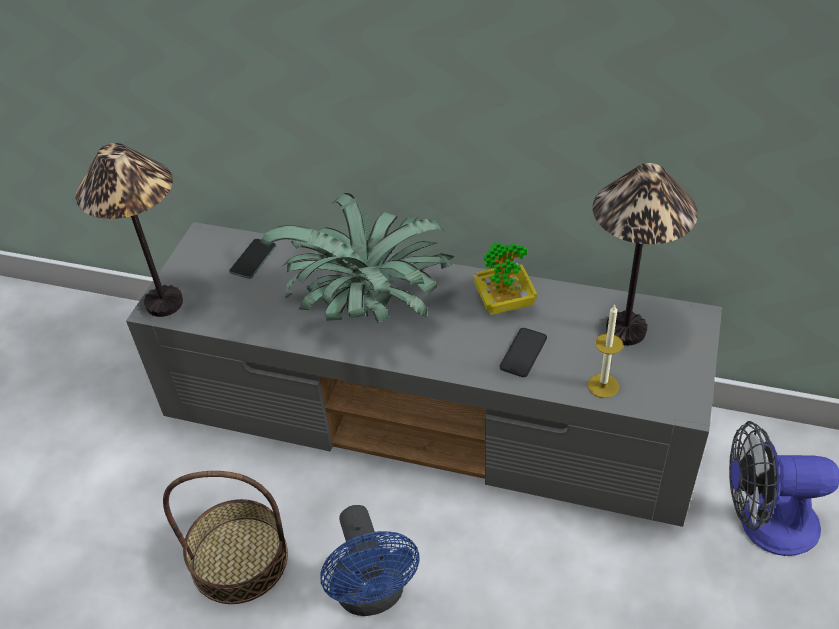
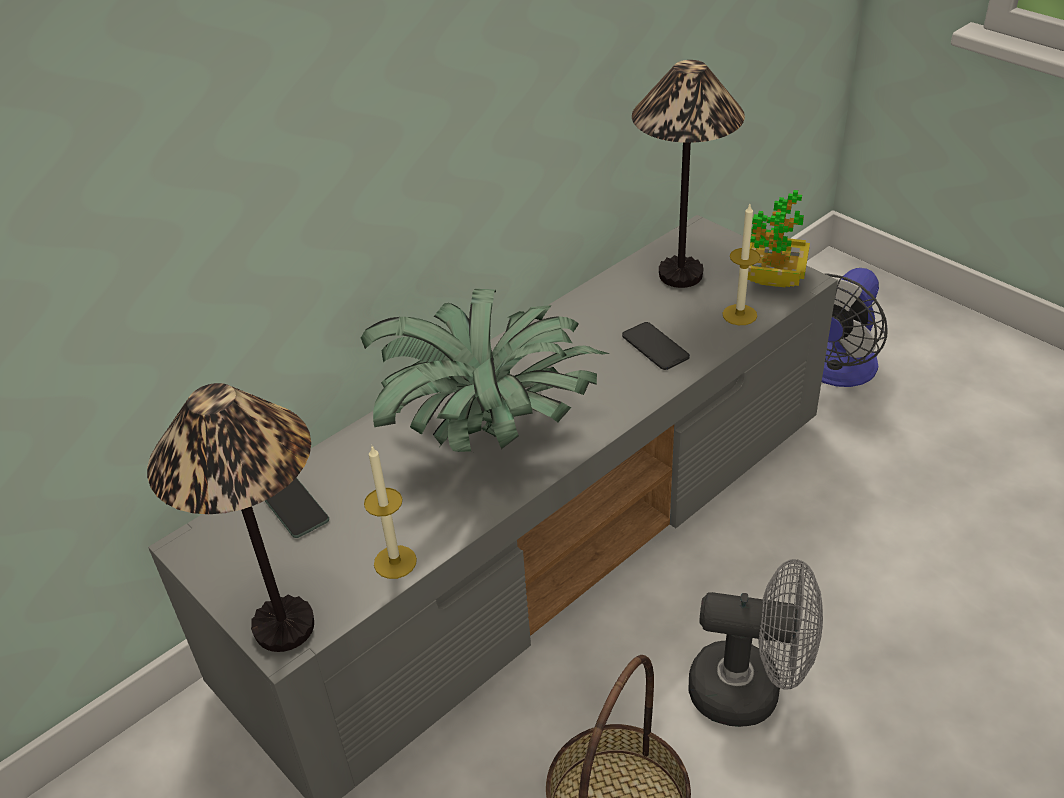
camera: 60 degrees left, 5 degrees down
blue fan [320,505,420,616] -> grey fan [689,559,823,727]
potted plant [473,242,537,315] -> potted plant moved to [748,190,810,288]
none -> candle [364,446,417,579]

